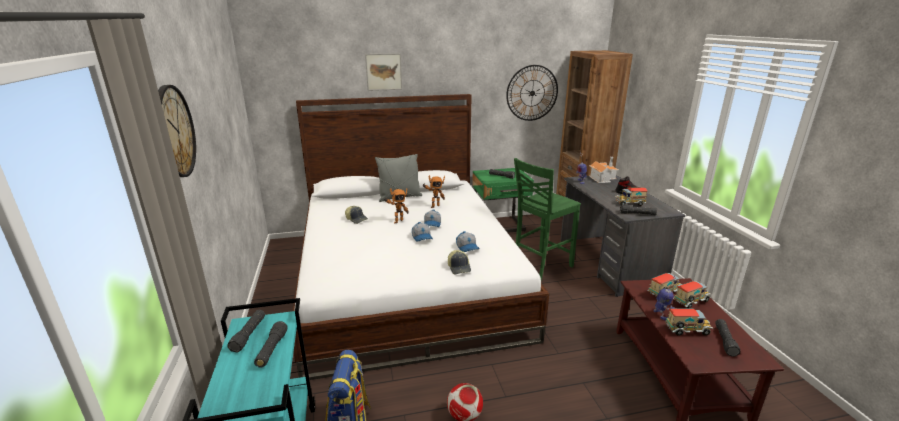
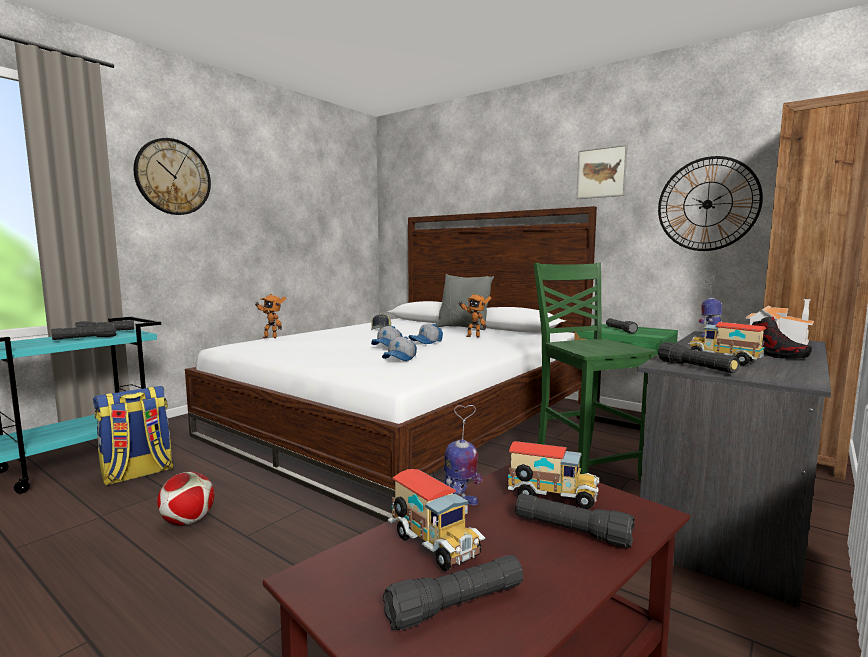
camera: 50 degrees right, 15 degrees down
picture [365,53,402,91] -> picture moved to [576,144,628,199]
toy robot [385,188,408,223] -> toy robot moved to [255,293,286,338]
cap [448,250,471,274] -> none
green chair [514,158,581,281] -> green chair turned 60 degrees clockwise [534,262,657,482]
toy truck [673,281,712,309] -> black flashlight [515,493,635,548]

